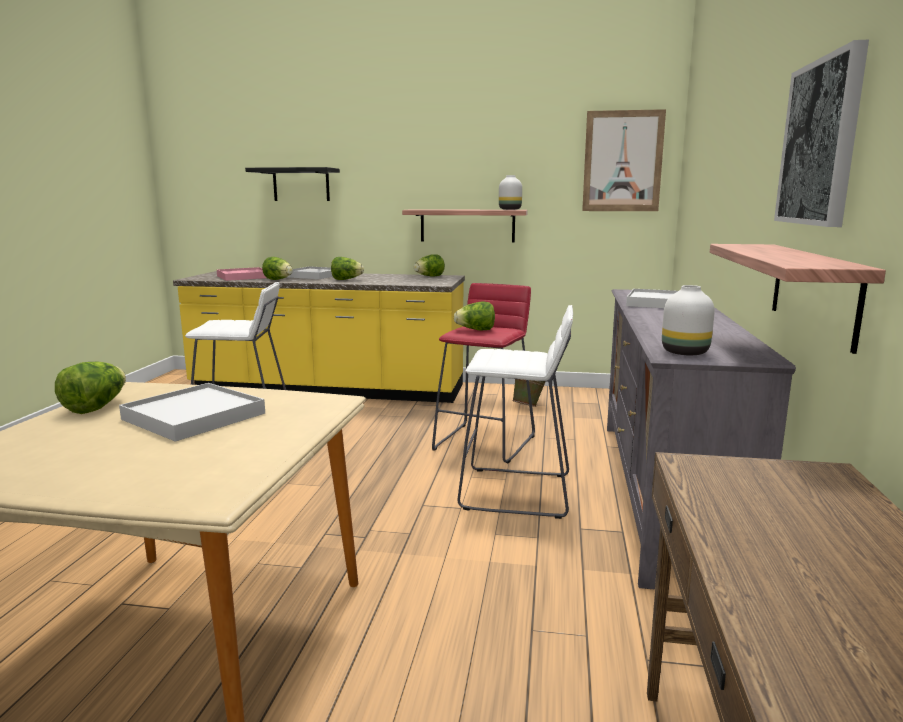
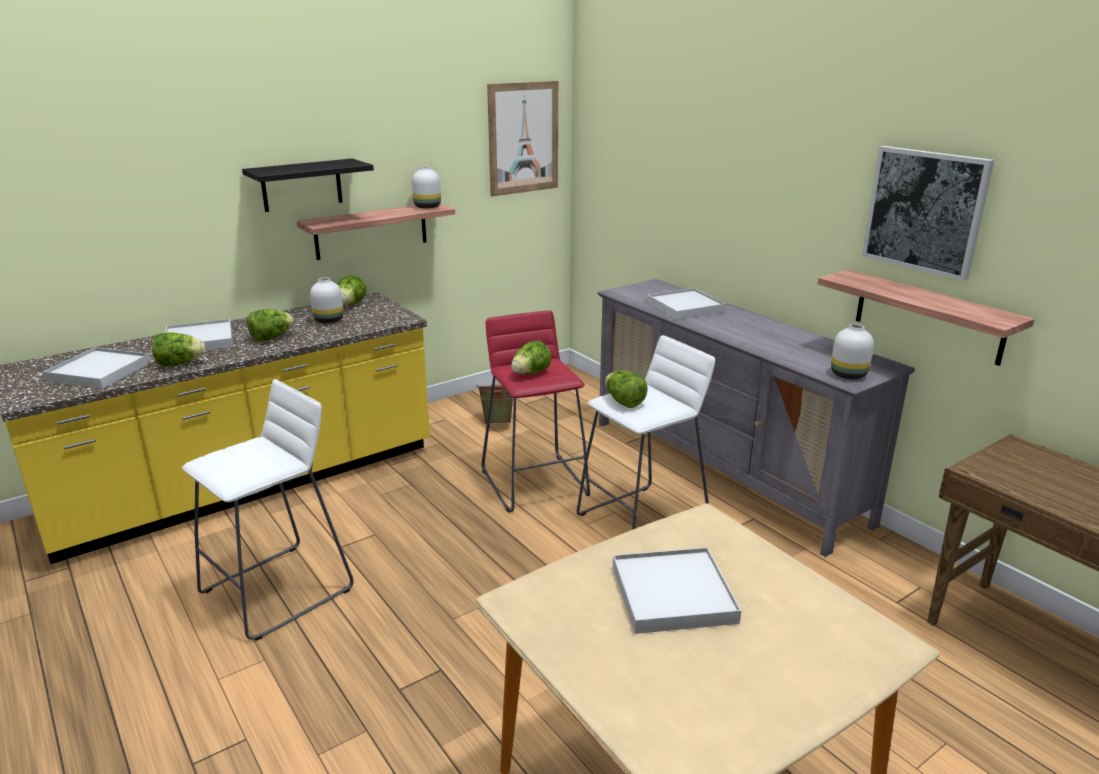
camera: 45 degrees left, 10 degrees up
lettuce [55,362,126,414] -> lettuce moved to [605,371,648,408]
pink tray [217,267,267,281] -> white tray [43,347,151,389]
black shelf [245,167,340,201] -> black shelf moved to [242,158,374,212]
none -> white vase [310,277,344,324]

